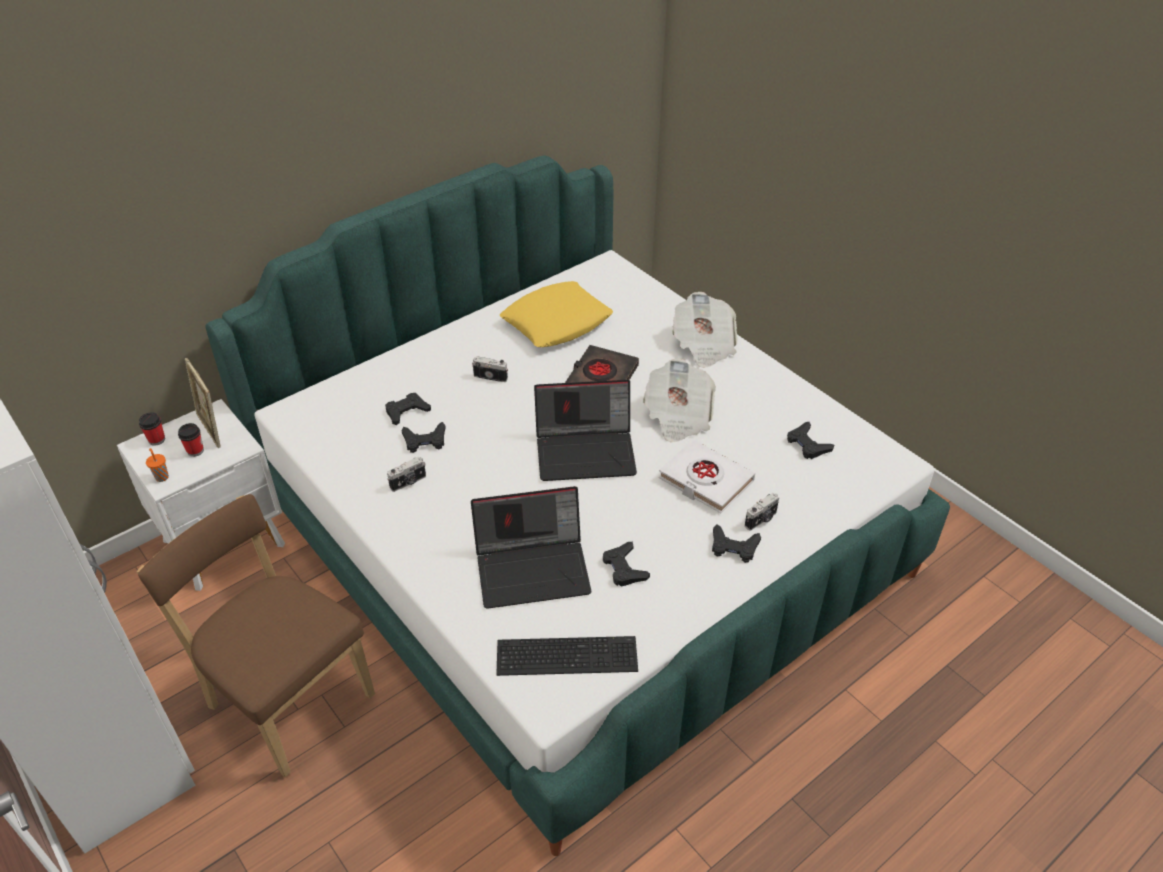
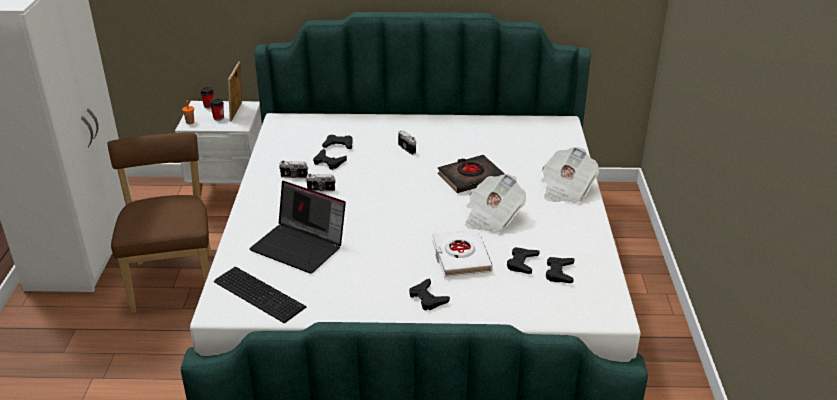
camera: 40 degrees right, 10 degrees down
yellow pillow [500,281,613,347] -> none
laptop [534,380,637,481] -> none
black game controller [603,542,650,587] -> black game controller moved to [507,247,540,274]
camera [745,493,779,530] -> camera moved to [306,174,336,191]

